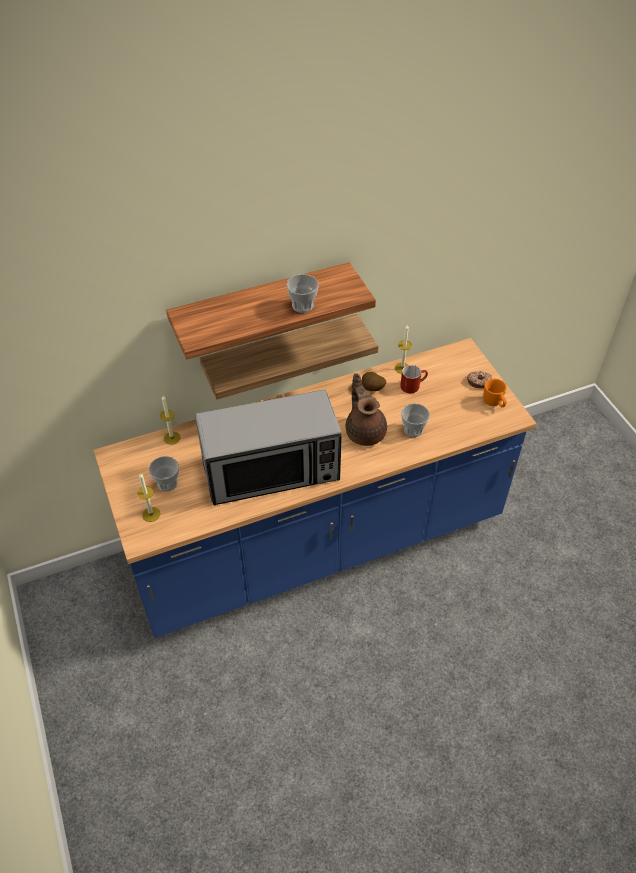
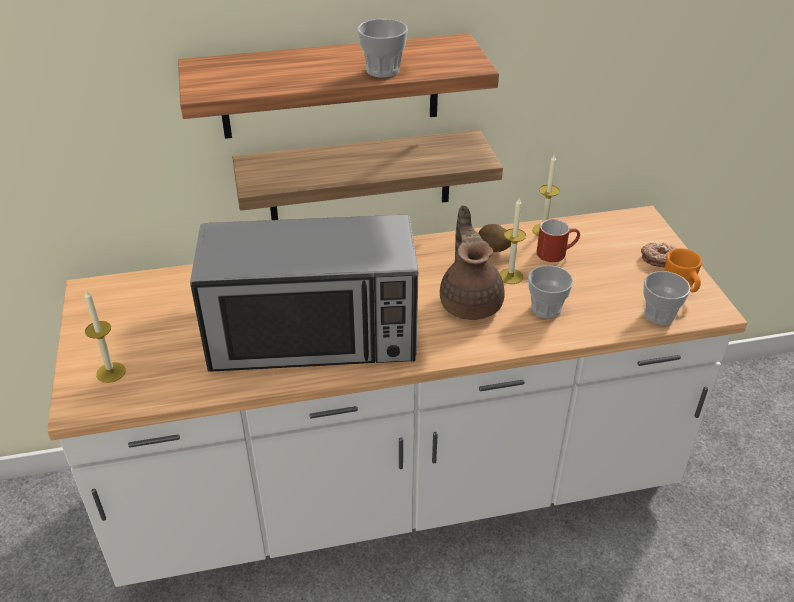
camera: 10 degrees right, 10 degrees down
blue counter [94,338,536,638] -> white counter [47,206,747,587]
cup [149,456,179,492] -> cup moved to [643,271,691,325]
candle [160,396,180,445] -> candle moved to [499,198,526,284]

